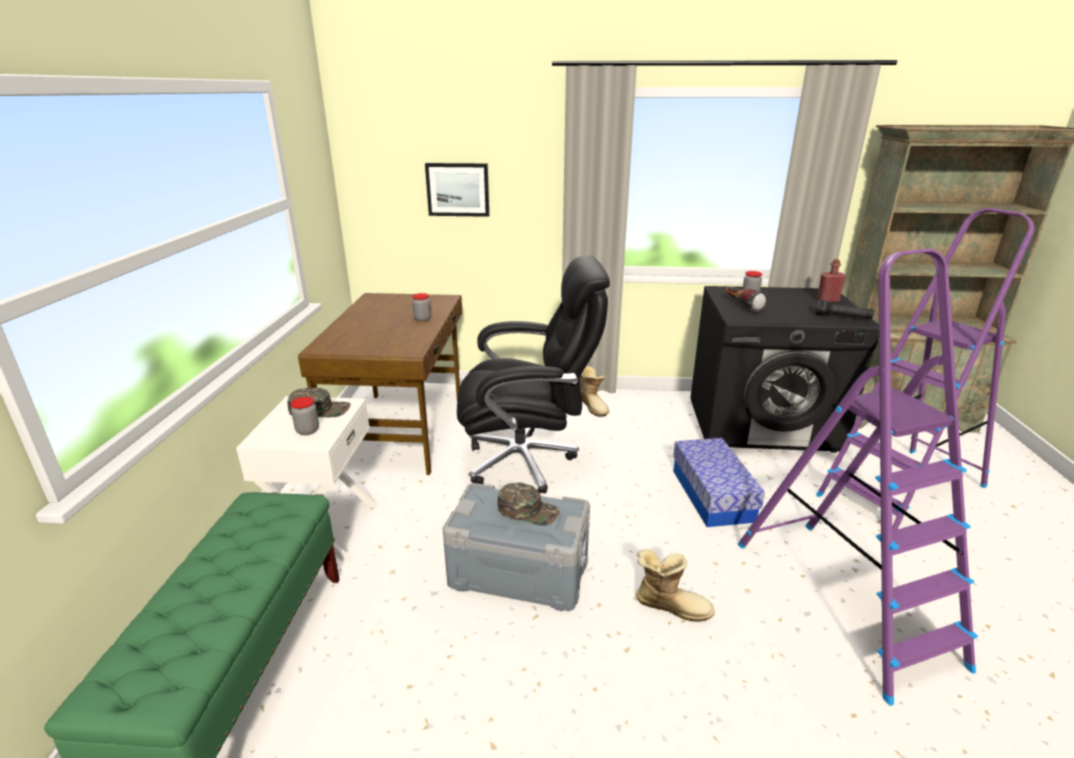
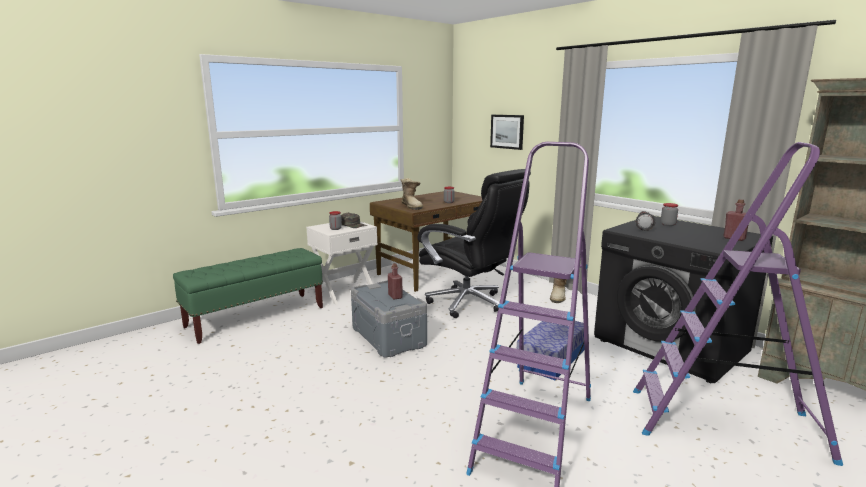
camera: 45 degrees right, 10 degrees down
green cap [498,482,560,526] -> red bottle [388,263,403,300]
boot [636,549,715,622] -> boot moved to [401,178,423,210]
black flashlight [816,300,874,319] -> none

